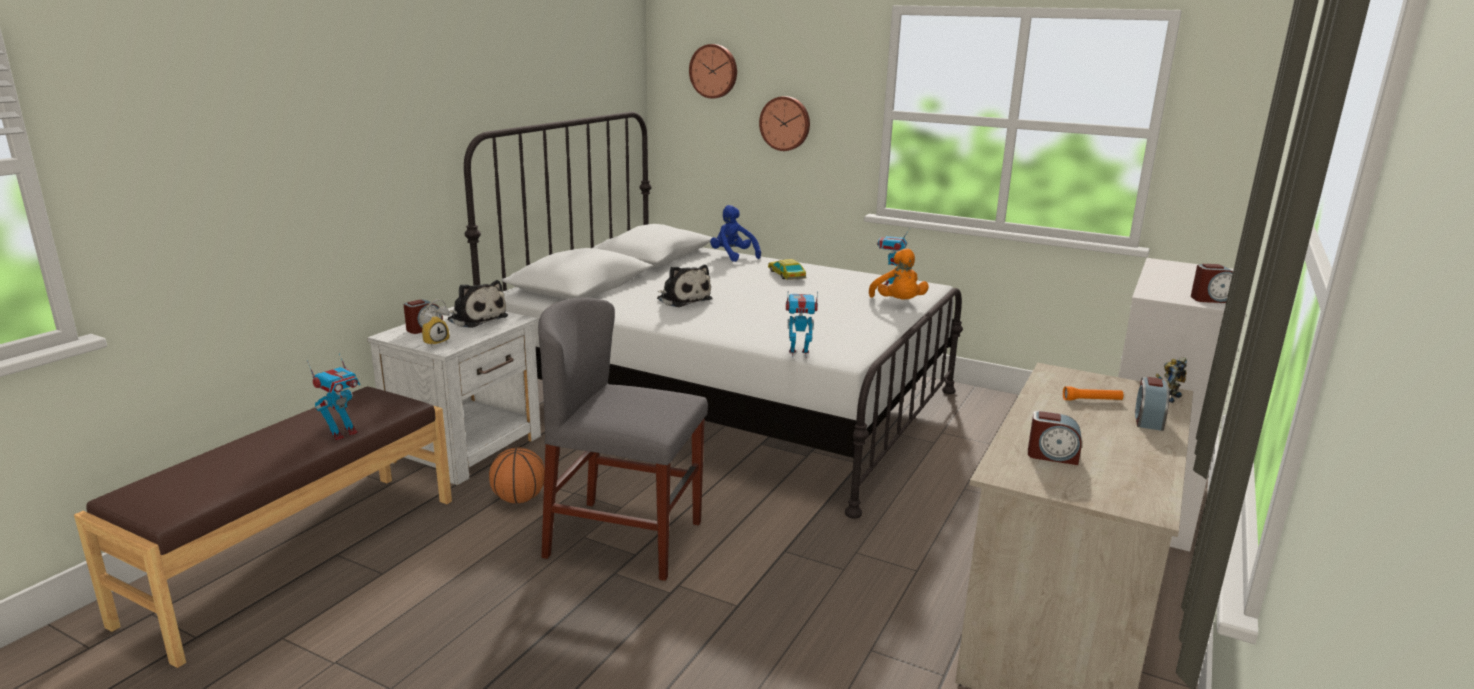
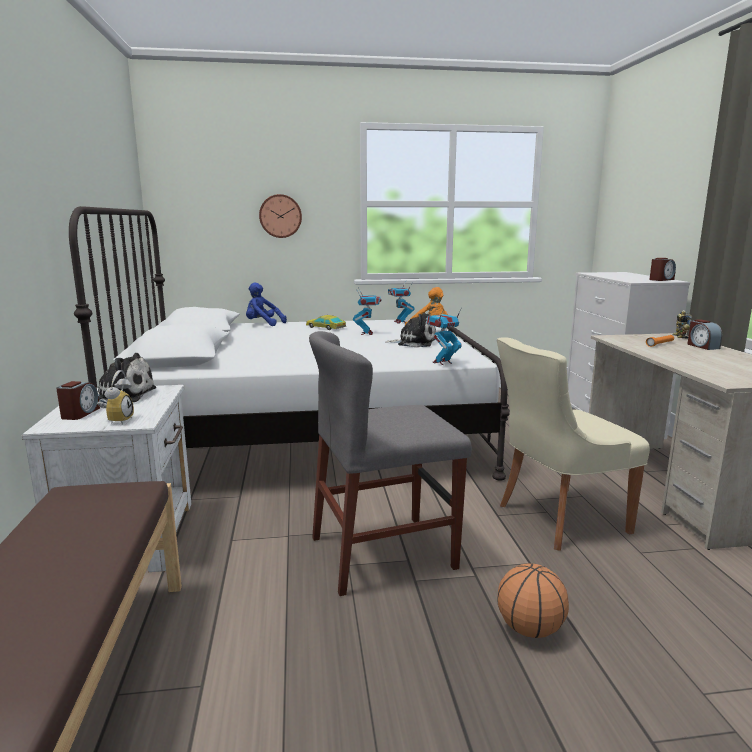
camera: 35 degrees left, 5 degrees down
toy robot [307,353,360,440] -> toy robot moved to [353,291,381,335]
basketball [489,447,545,503] -> basketball moved to [497,563,569,638]
plush toy [657,264,712,307] -> plush toy moved to [385,313,436,348]
wall clock [689,44,737,99] -> none
alarm clock [1028,411,1082,465] -> none
none -> beige chair [497,337,650,551]

